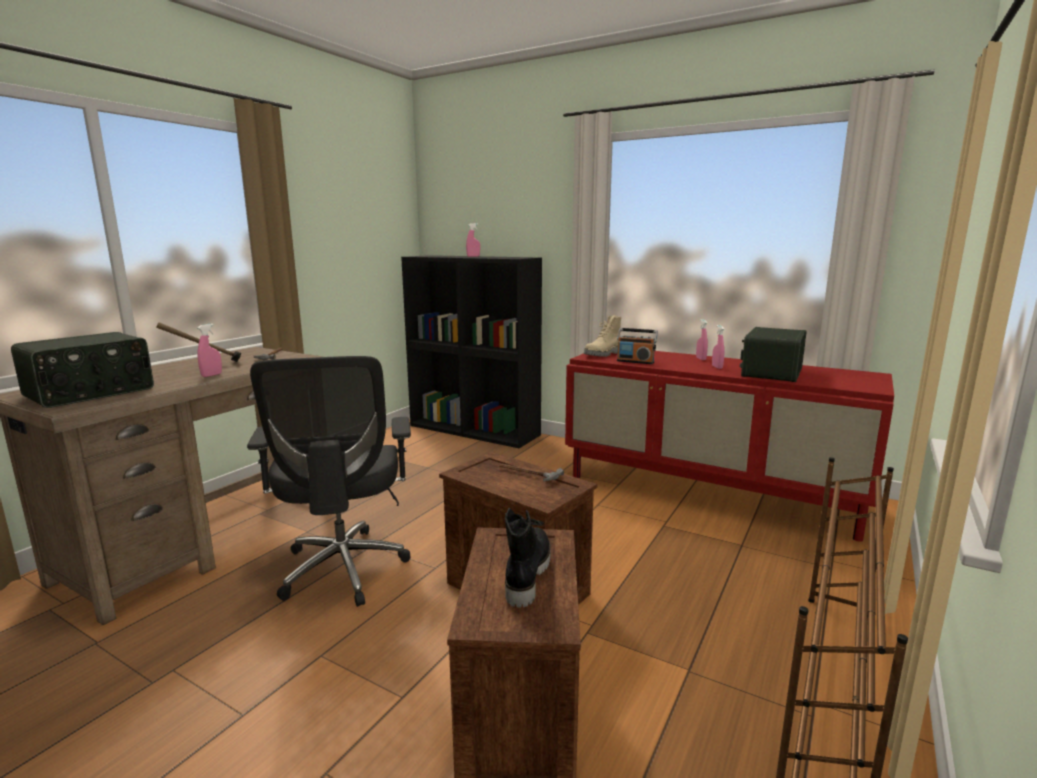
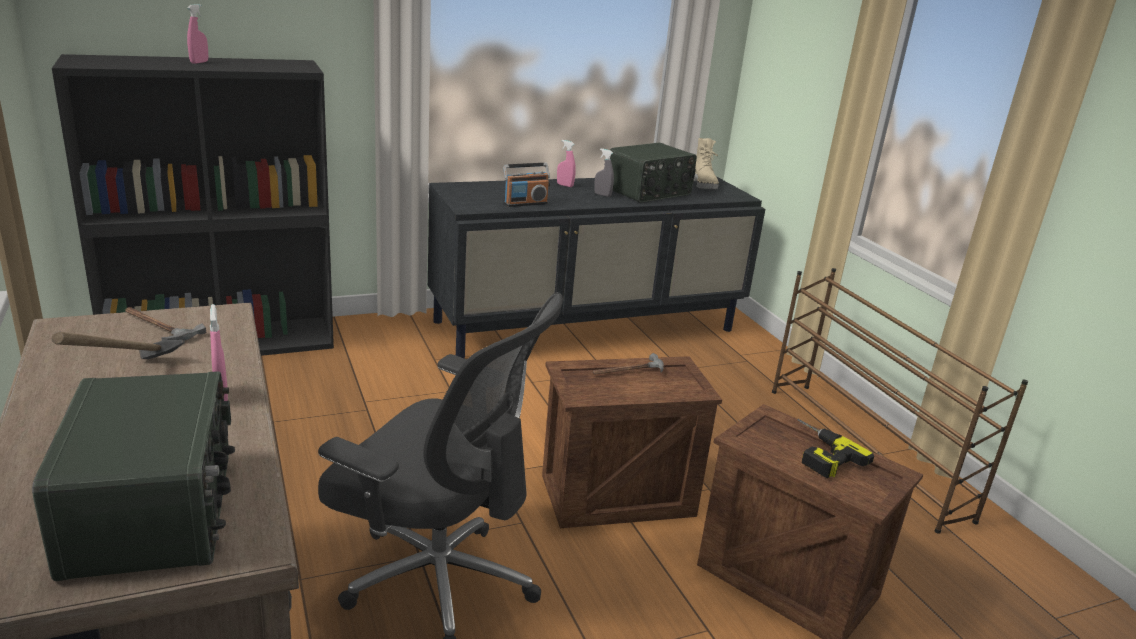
camera: 55 degrees left, 10 degrees up
black boot [505,508,551,607] -> power drill [797,419,874,478]
red cabinet [565,351,894,542] -> black cabinet [428,176,765,359]
beige boot [584,315,621,357] -> beige boot moved to [694,138,719,189]
pink spray bottle [712,325,724,369] -> grey spray bottle [594,149,614,197]
radio [740,327,807,382] -> radio turned 105 degrees counterclockwise [610,143,697,203]

